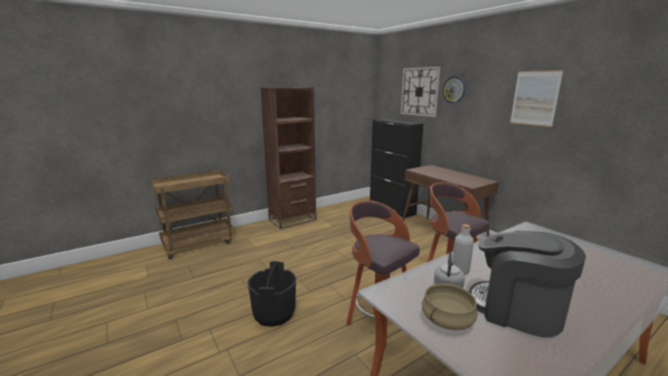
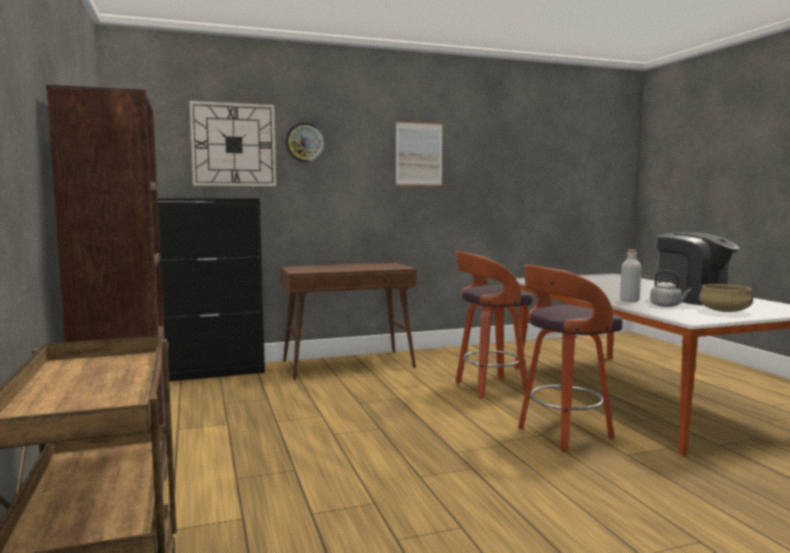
camera: 75 degrees left, 10 degrees down
black bucket [247,261,296,327] -> none
coffee machine [469,231,586,338] -> coffee machine turned 90 degrees counterclockwise [657,232,739,305]

